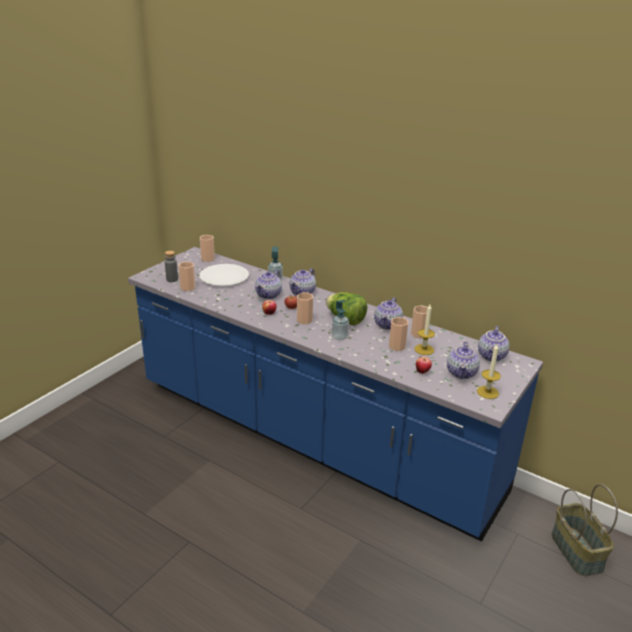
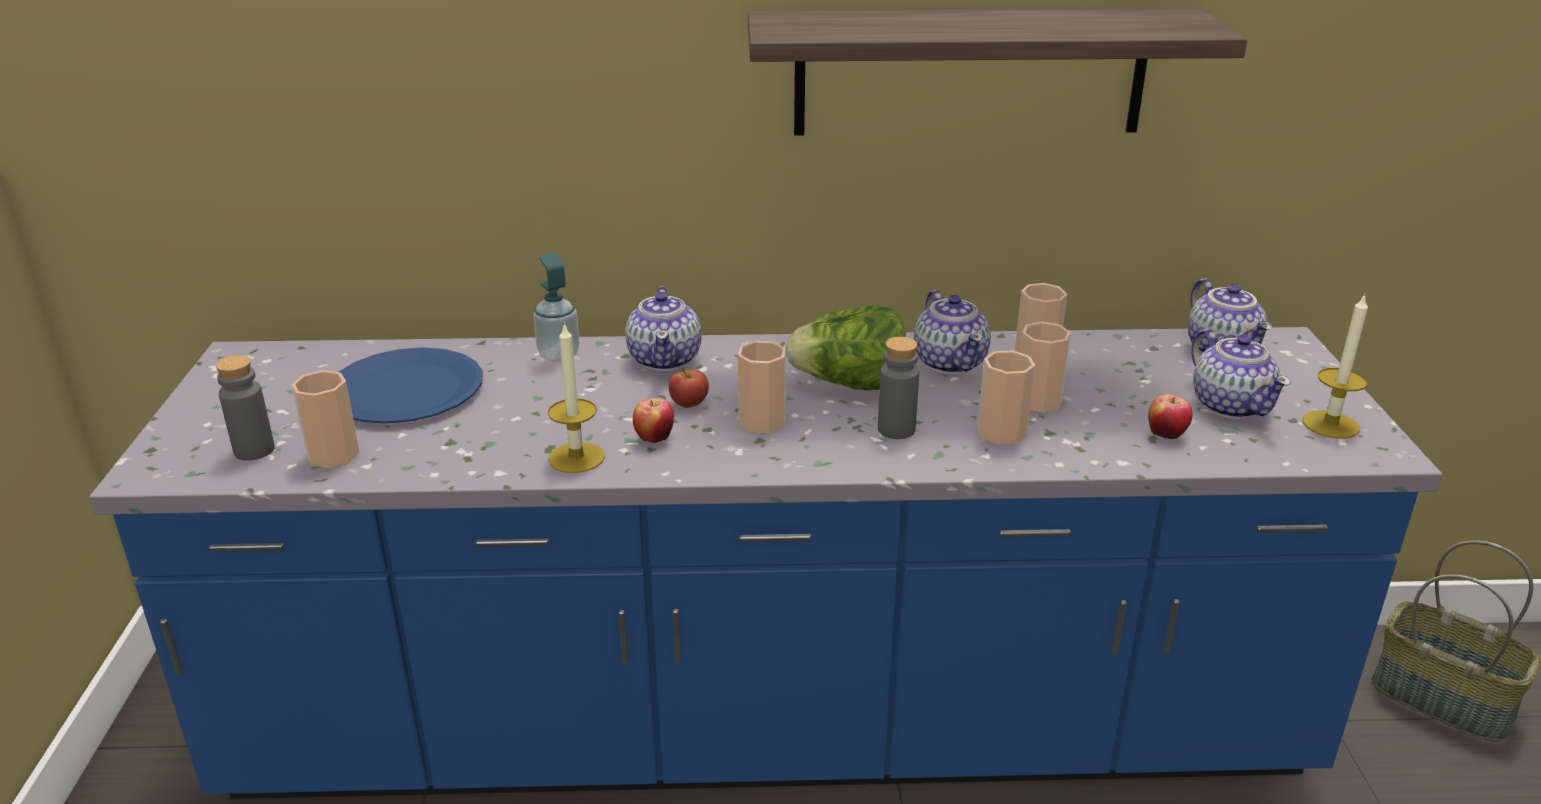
camera: 35 degrees left, 0 degrees up
white plate [199,264,249,286] -> blue plate [339,347,483,424]
cup [200,235,215,262] -> cup moved to [977,351,1035,445]
teapot [255,270,282,299] -> none
soap dispenser [332,300,349,340] -> grey bottle [878,337,919,439]
candle [414,304,435,355] -> candle moved to [548,322,605,473]
none -> shelf [748,8,1247,136]

